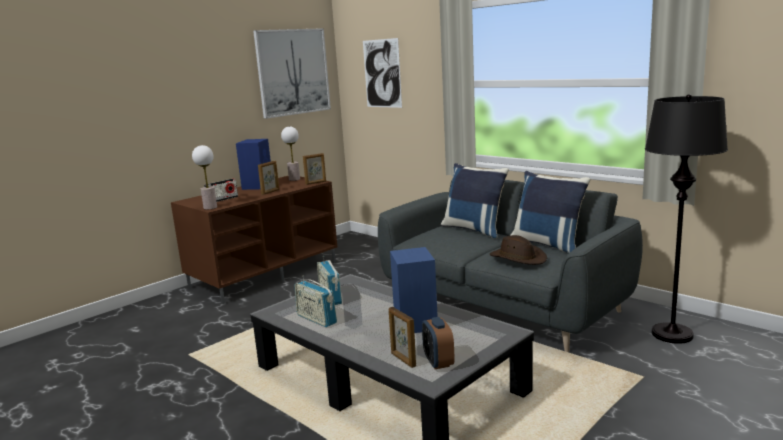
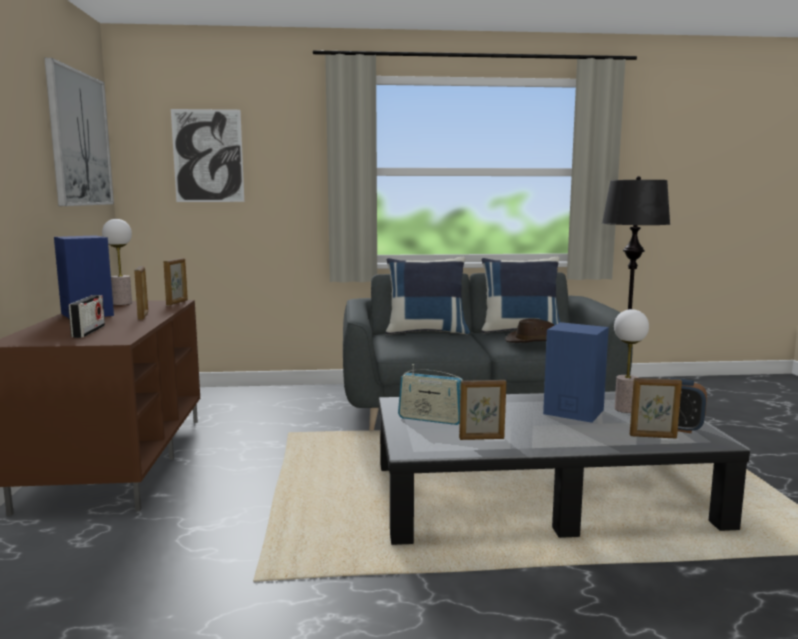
camera: 50 degrees left, 5 degrees down
table lamp [192,145,217,210] -> table lamp moved to [614,309,649,413]
radio [295,275,337,327] -> picture frame [459,380,506,440]

